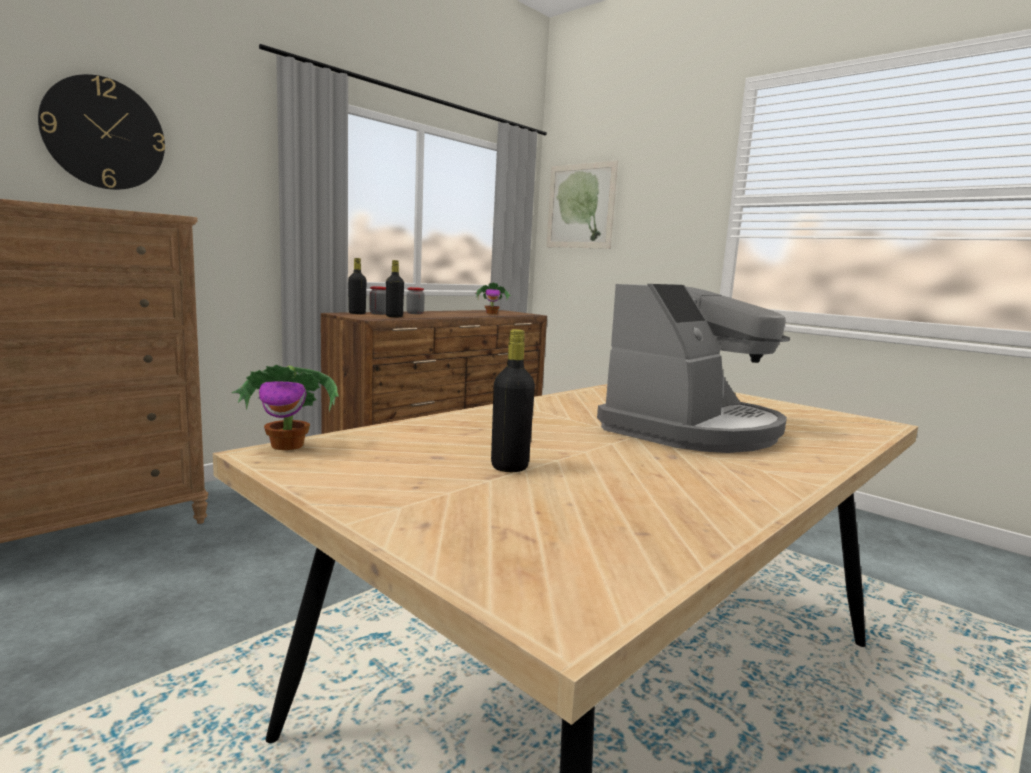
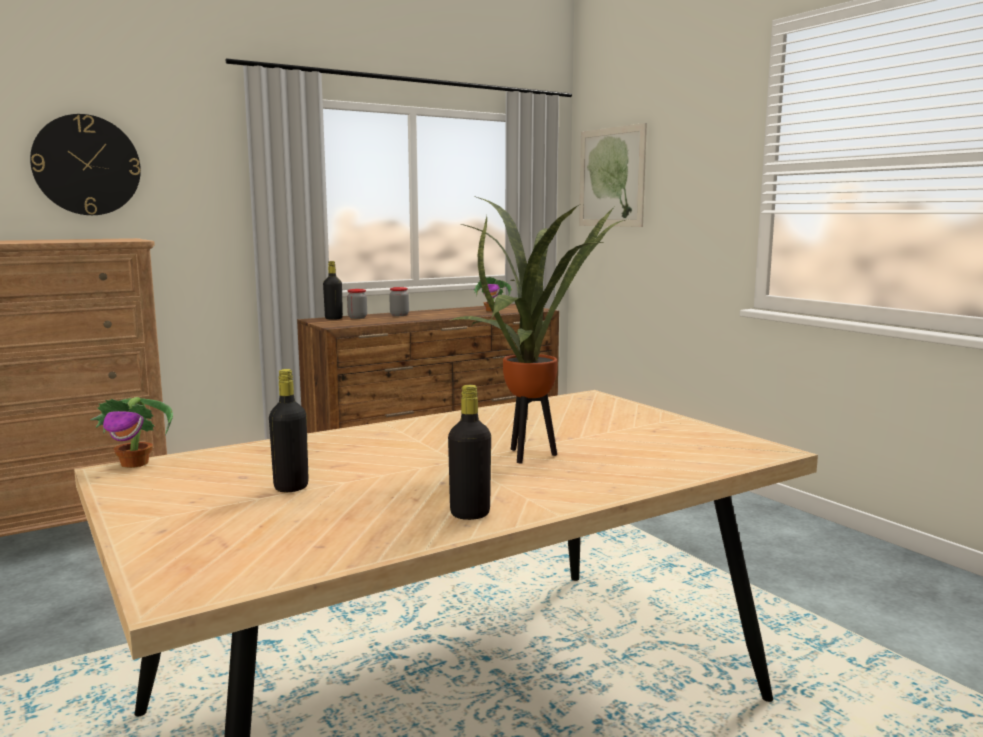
camera: 15 degrees right, 0 degrees up
black bottle [386,260,404,317] -> black bottle moved to [448,385,491,520]
coffee machine [597,284,790,453] -> potted plant [449,197,625,463]

